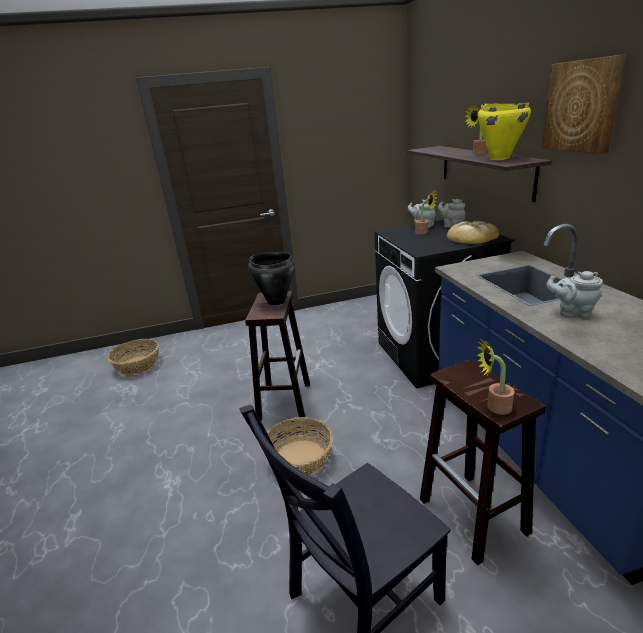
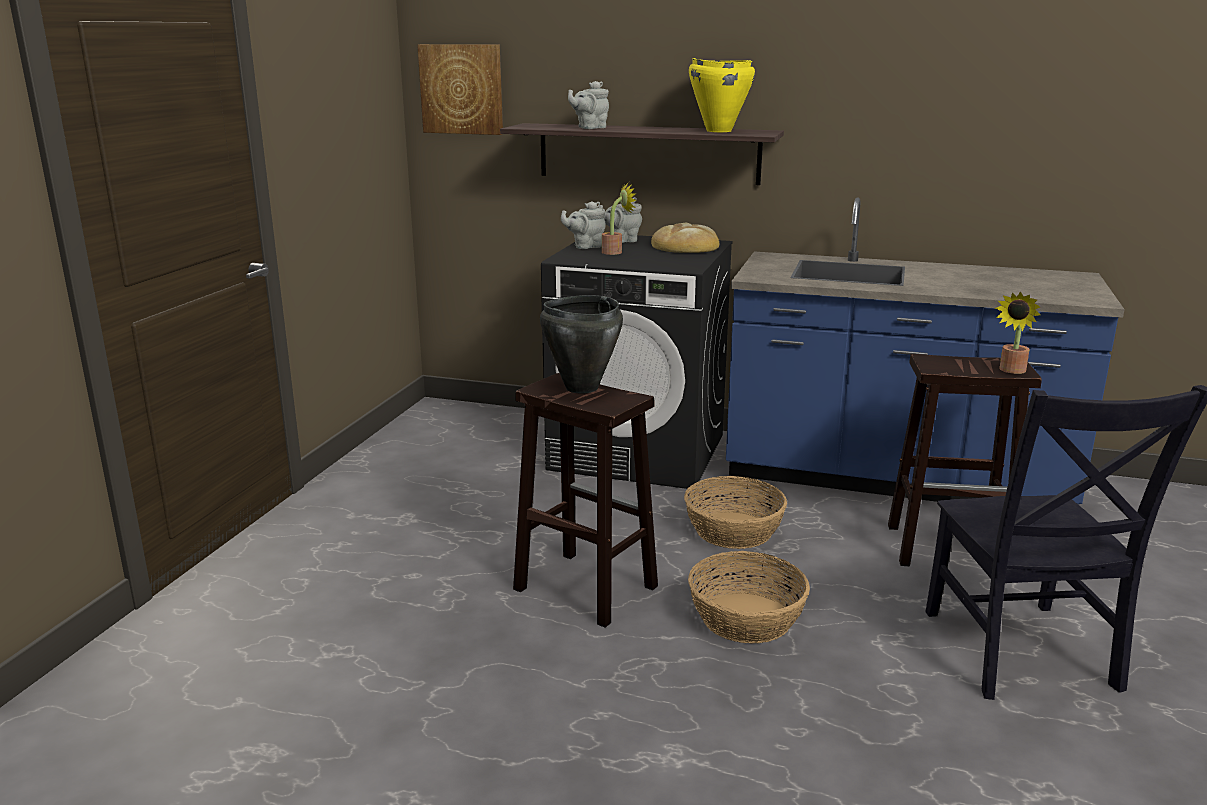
camera: 60 degrees left, 5 degrees down
basket [108,339,159,375] -> basket moved to [684,476,787,549]
potted plant [465,105,487,155] -> none
picture [542,54,626,154] -> picture moved to [417,44,503,135]
grey teapot [546,271,603,319] -> grey teapot moved to [568,81,609,129]

